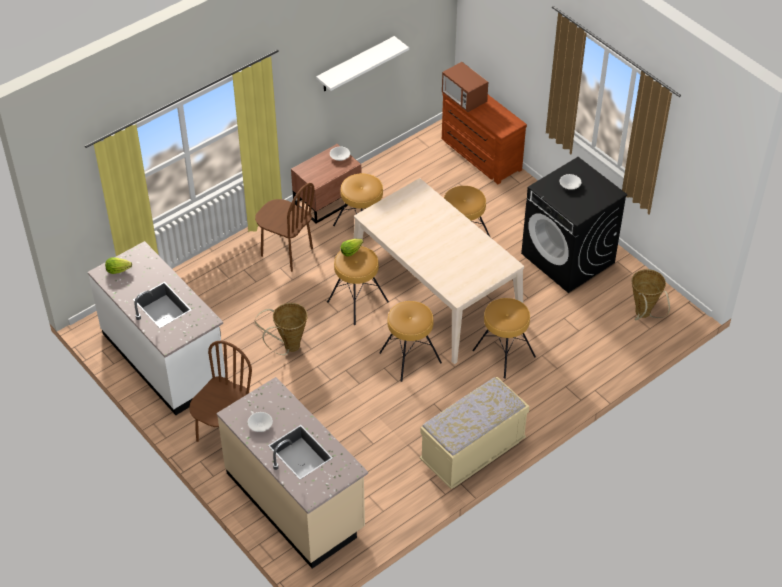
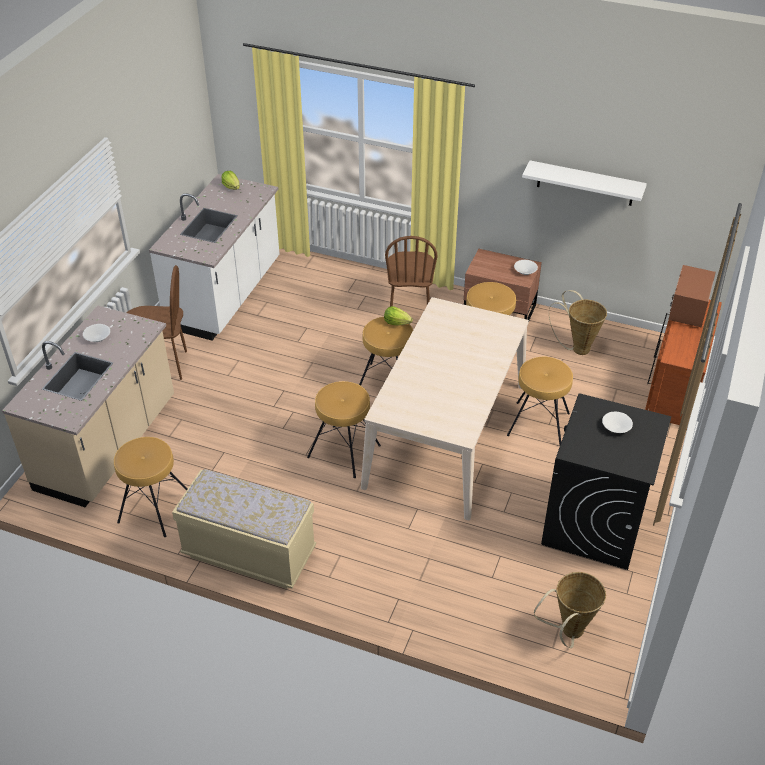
camera: 60 degrees right, 5 degrees down
basket [255,303,308,355] -> basket moved to [549,290,607,355]
brown stool [472,298,536,379] -> brown stool moved to [114,437,187,537]

